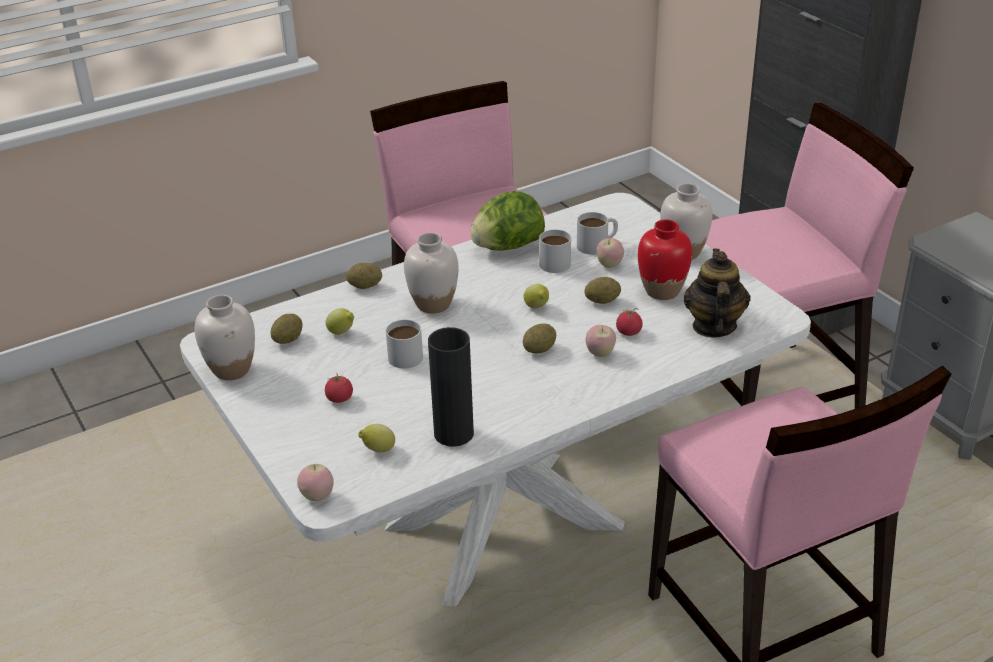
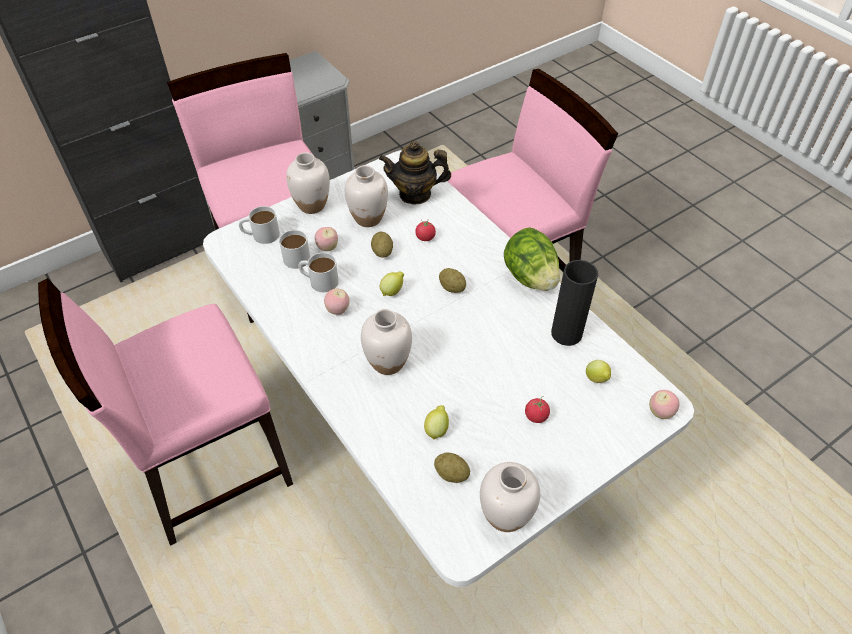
camera: 95 degrees left, 15 degrees up
potato [346,263,382,289] -> none
white mug [386,319,423,369] -> white mug moved to [239,206,280,244]
lettuce [470,191,545,251] -> lettuce moved to [504,227,560,291]
apple [586,325,616,357] -> apple moved to [324,288,350,315]
red vase [638,219,692,300] -> white vase [345,165,388,227]

